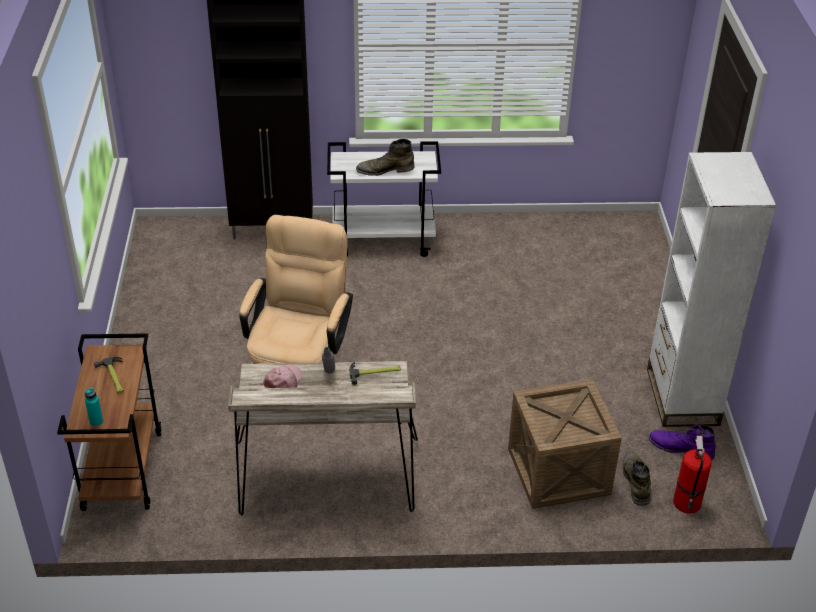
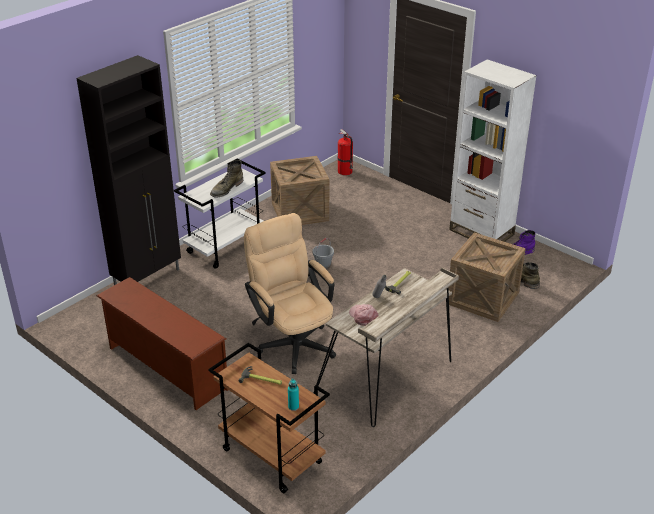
camera: 45 degrees left, 5 degrees down
fire extinguisher [673,436,712,514] -> fire extinguisher moved to [338,129,353,175]
none -> brown shoe rack [96,277,228,410]
none -> crate [270,156,329,225]
none -> grey bucket [313,238,334,269]

